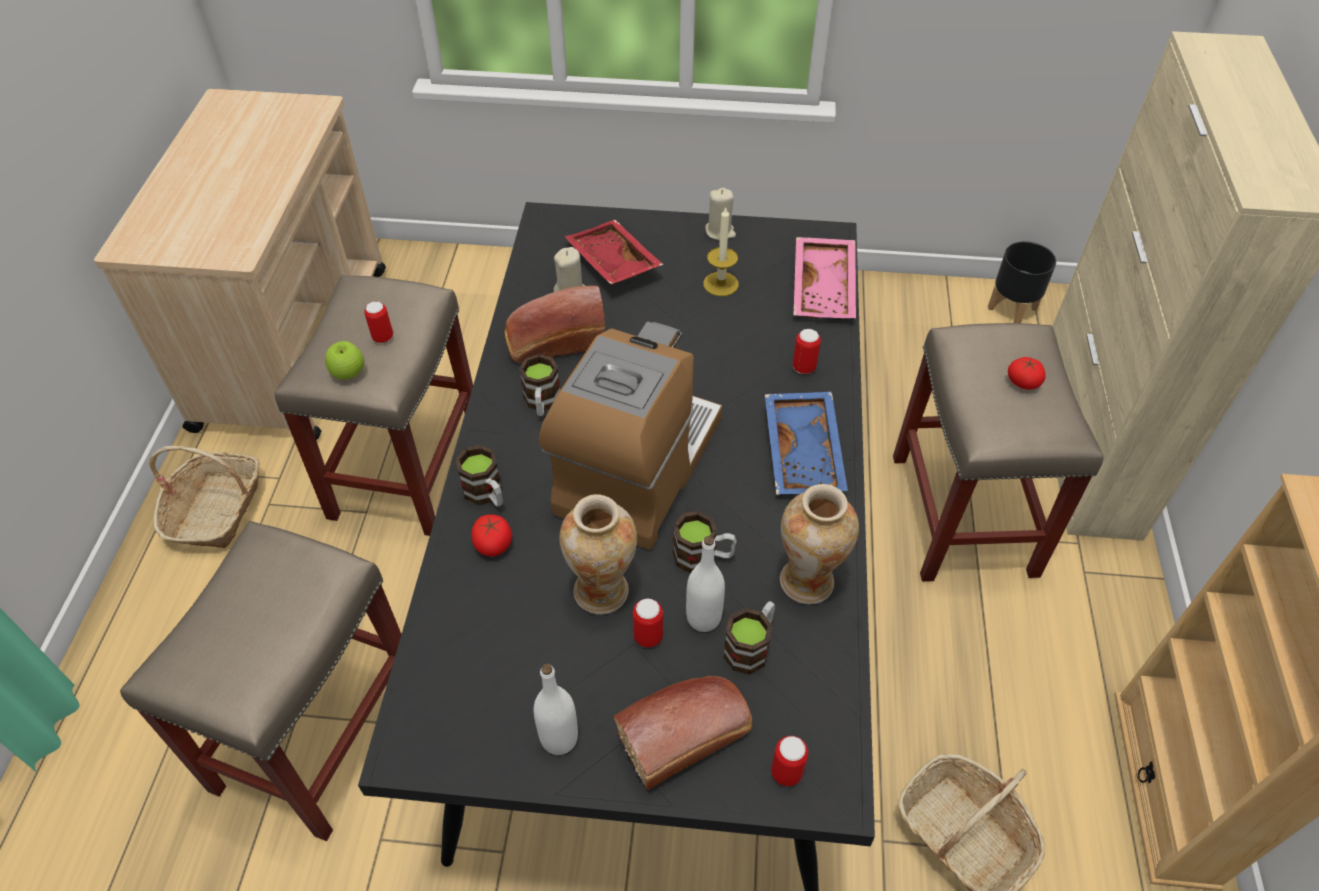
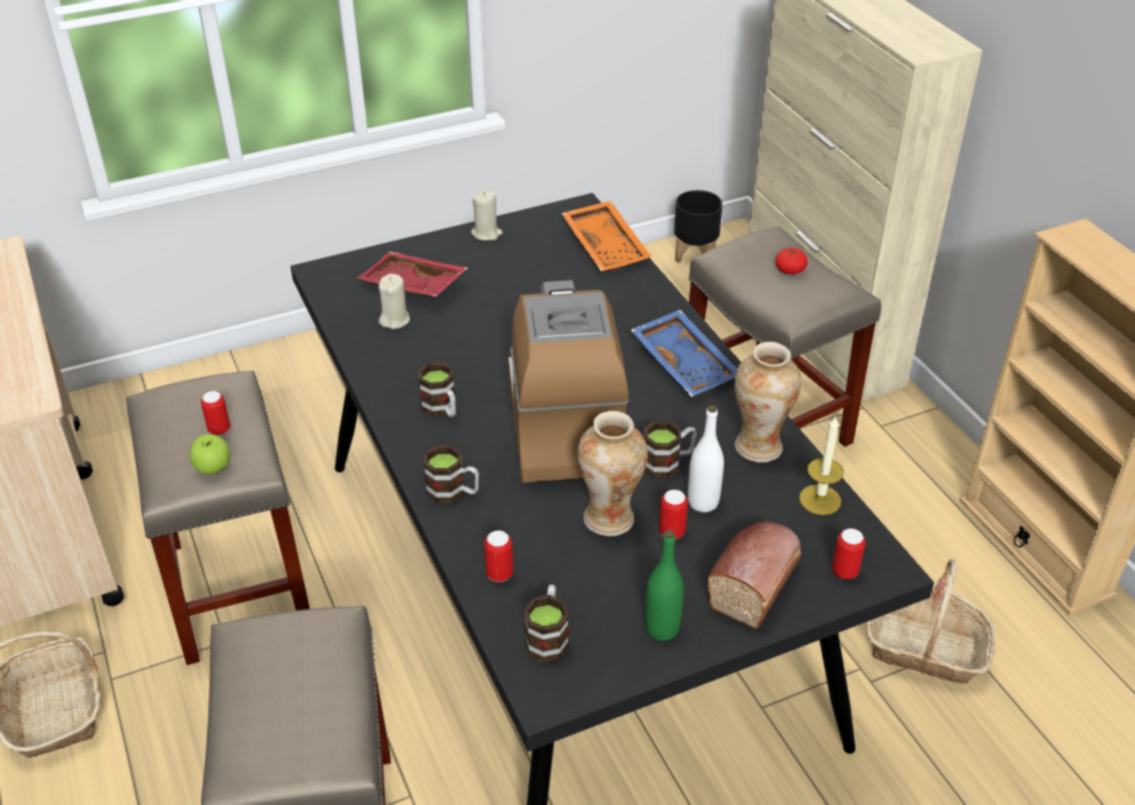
camera: 30 degrees left, 10 degrees down
tomato [471,515,512,557] -> none
bread [504,286,605,363] -> none
white bottle [534,664,578,755] -> green bottle [645,530,684,641]
candle [703,206,739,296] -> candle moved to [799,415,844,515]
mug [723,601,775,675] -> mug moved to [524,585,569,663]
can [793,329,821,374] -> can moved to [484,530,513,582]
pink tray [794,237,856,318] -> orange tray [562,201,652,271]

